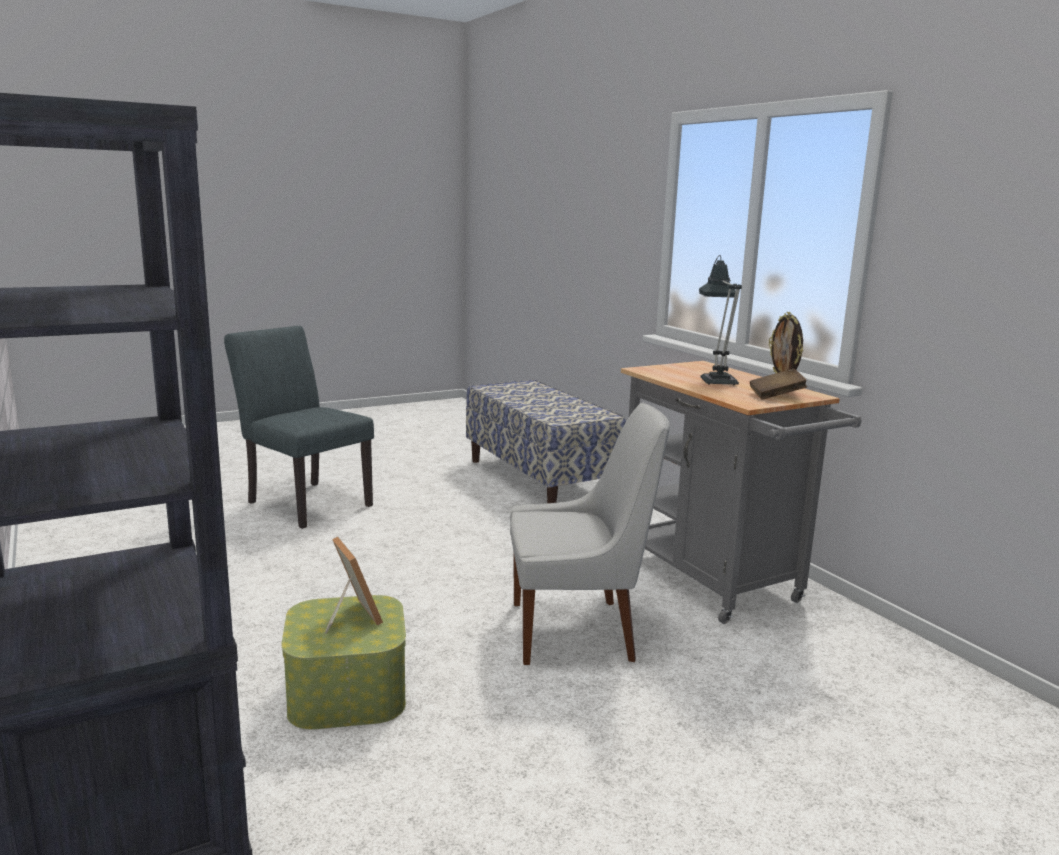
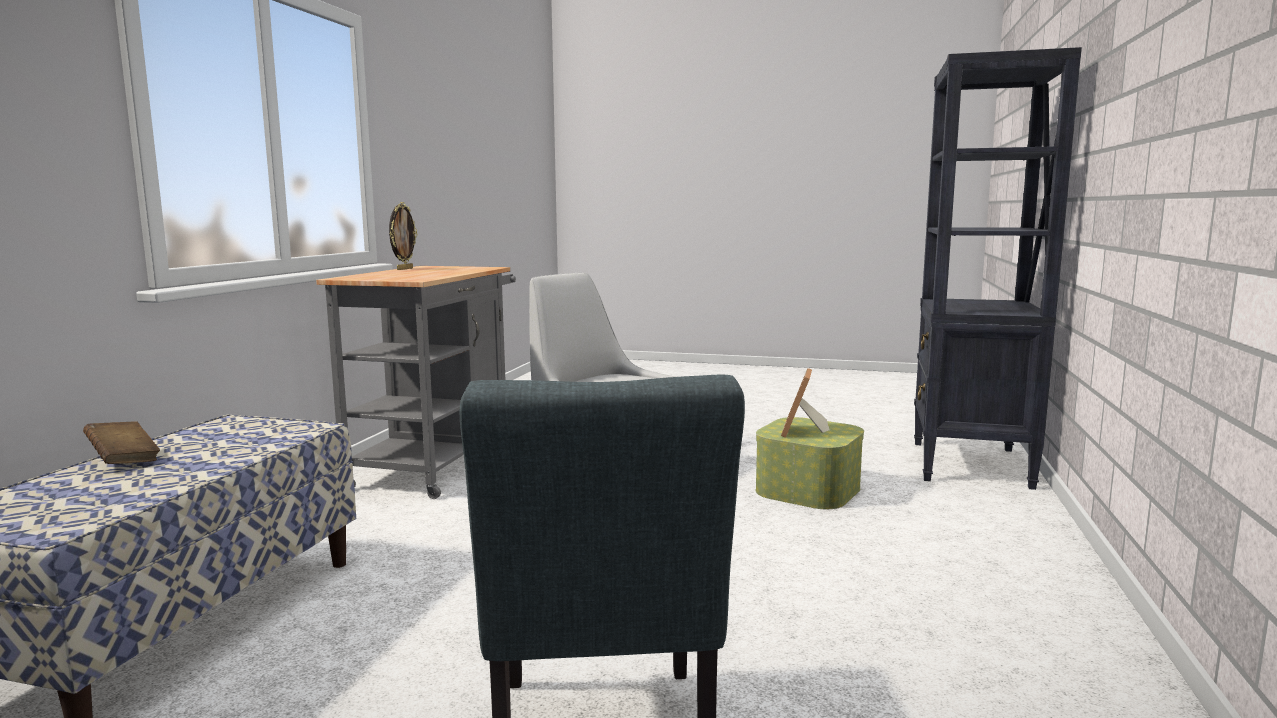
camera: 135 degrees left, 5 degrees down
table lamp [699,255,742,385] -> none
brown book [750,368,807,400] -> brown book moved to [83,421,160,464]

